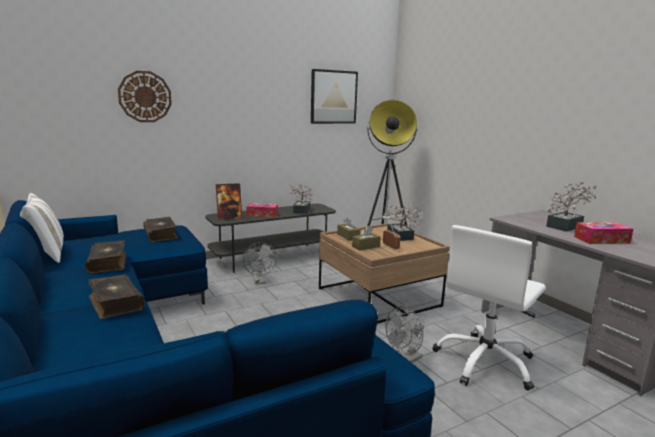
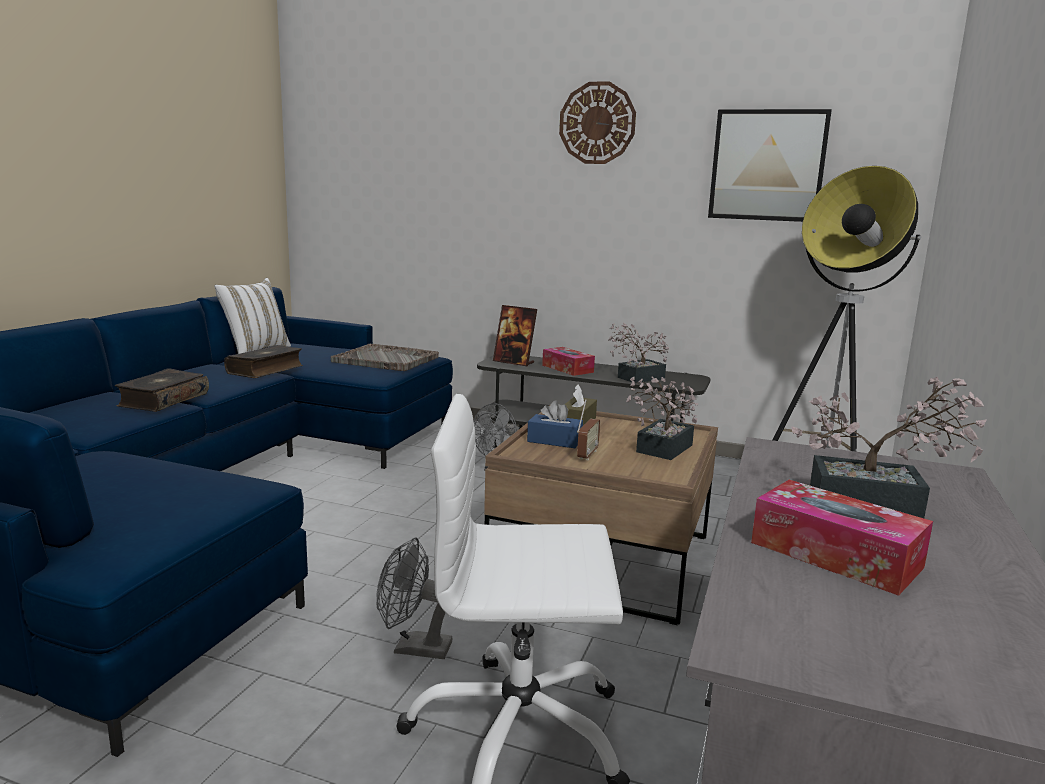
camera: 50 degrees right, 0 degrees up
wall clock [118,71,172,122] -> wall clock moved to [559,81,636,164]
book [143,217,178,242] -> grey tray [331,344,439,371]
brown tissue box [352,226,381,250] -> blue tissue box [527,400,583,448]

